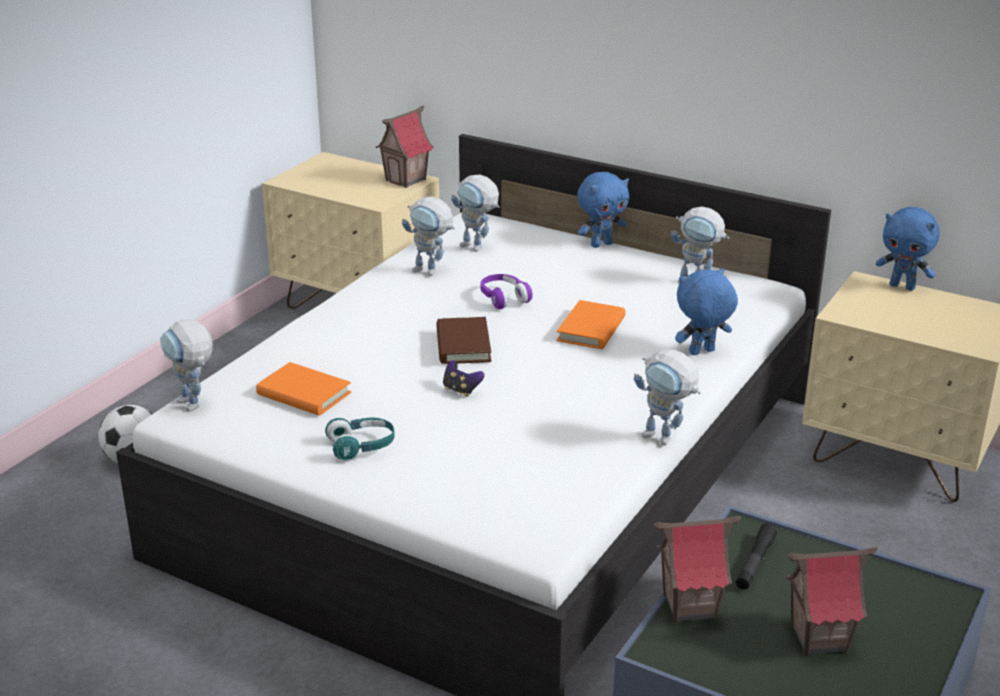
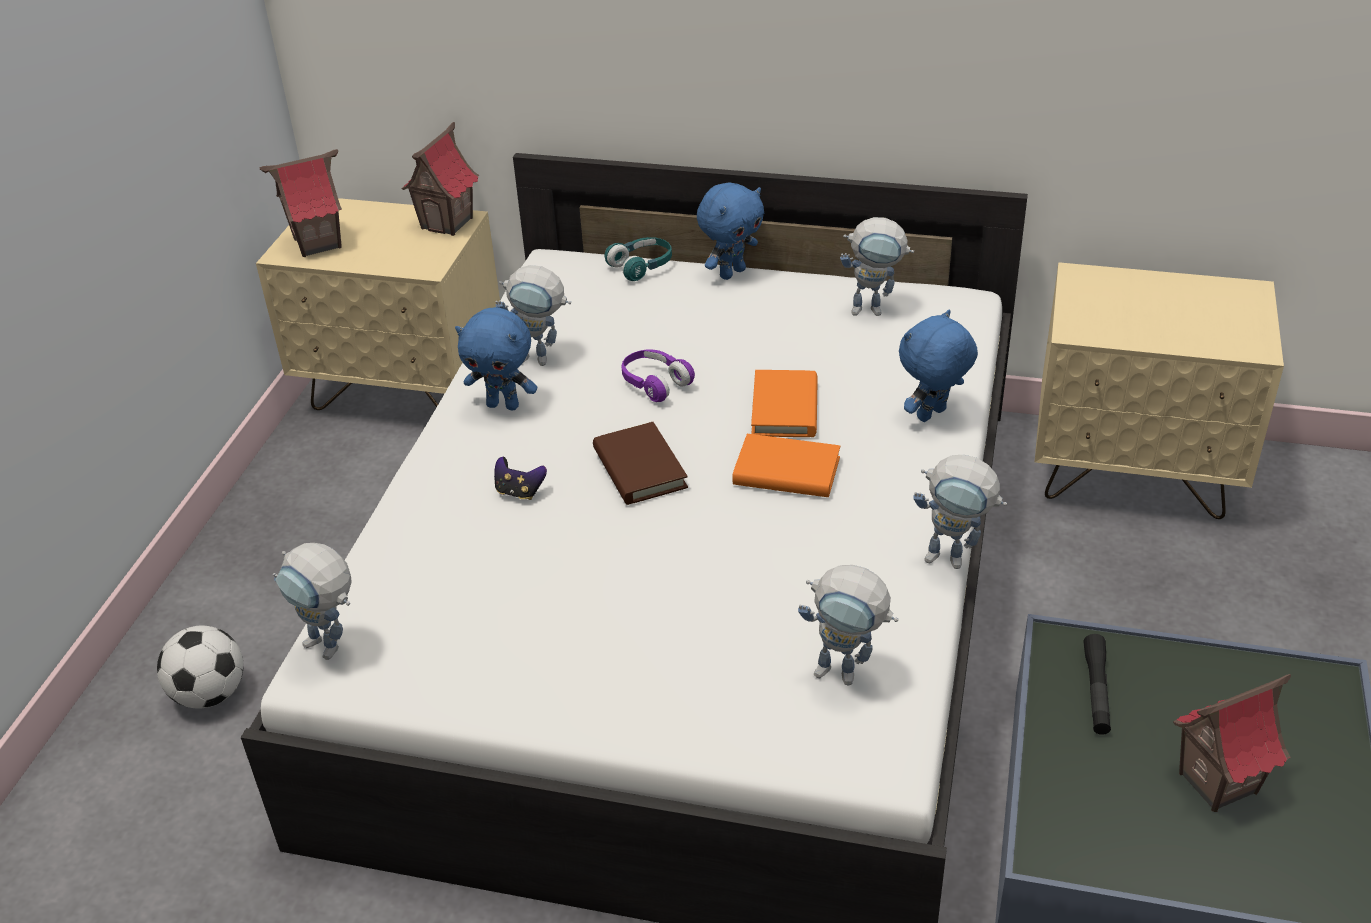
camera: 15 degrees left, 10 degrees up
orange book [256,362,351,416] -> orange book moved to [732,434,840,497]
turquoise headphones [325,417,395,460] -> turquoise headphones moved to [605,237,672,281]
game controller [443,361,485,397] -> game controller moved to [494,457,547,500]
toy robot [451,175,500,252] -> toy robot moved to [798,565,898,685]
toy house [654,516,741,623] -> toy house moved to [259,149,342,257]
blue plush toy [876,207,940,291] -> blue plush toy moved to [455,307,537,410]

